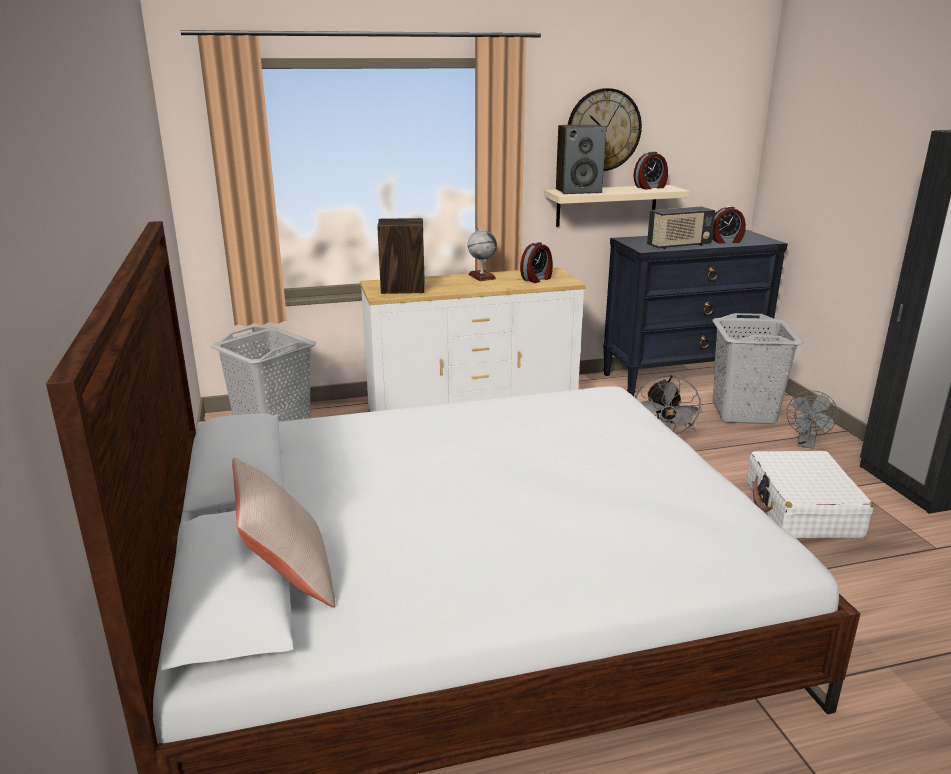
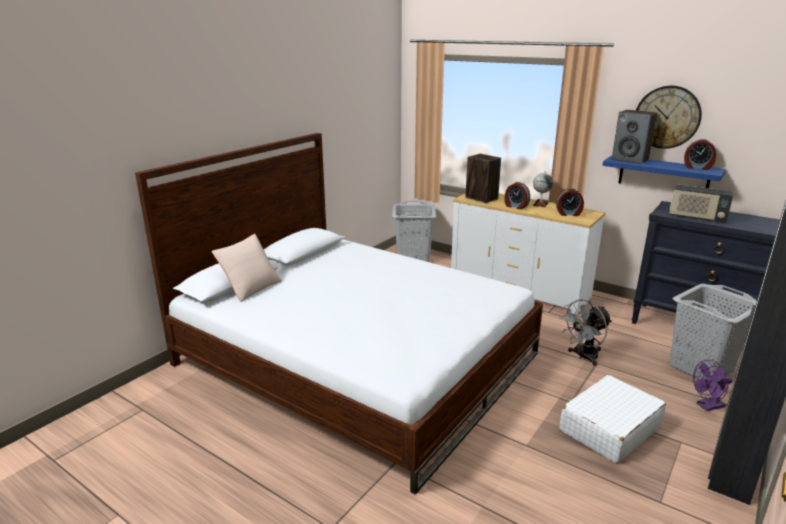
camera: 50 degrees right, 0 degrees up
beige shelf [544,185,690,227] -> blue shelf [602,156,726,188]
alarm clock [712,206,746,244] -> alarm clock moved to [504,182,530,210]
grey fan [787,391,838,449] -> purple fan [693,360,733,411]

